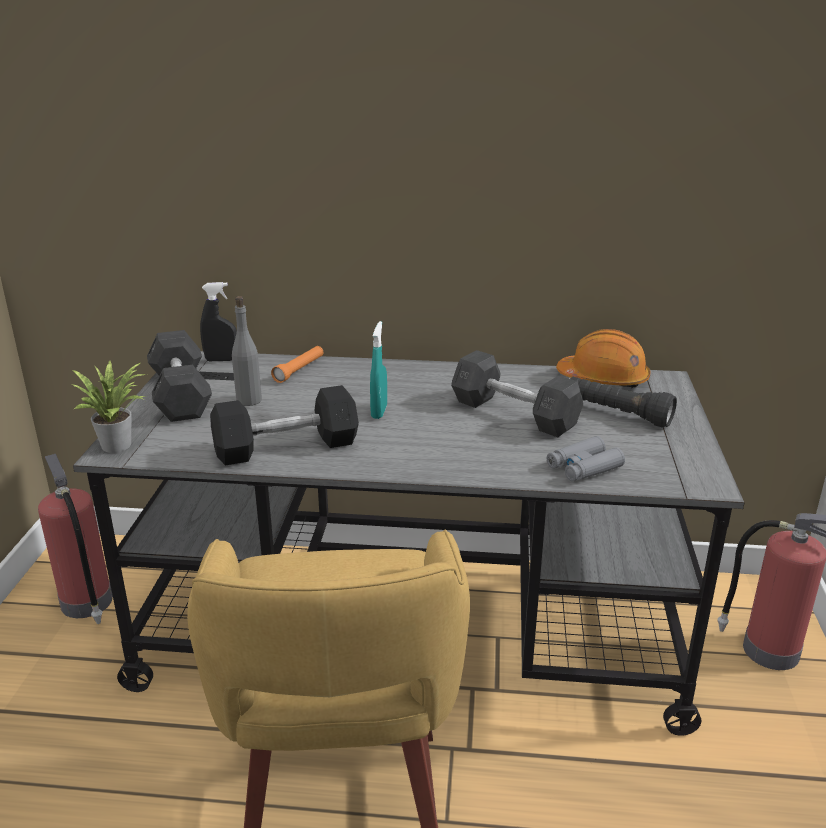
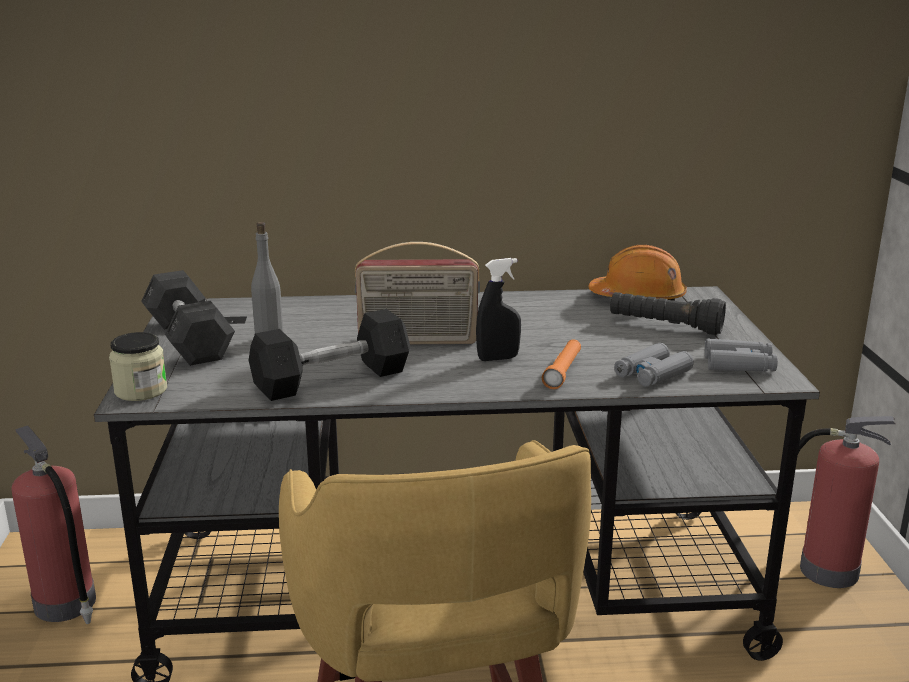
camera: 10 degrees left, 5 degrees down
potted plant [71,361,147,453] -> jar [109,332,167,401]
black spray bottle [200,282,237,361] -> black spray bottle moved to [476,258,521,361]
orange flashlight [271,346,324,383] -> orange flashlight moved to [542,339,581,389]
turquoise spray bottle [370,321,387,419] -> radio [355,242,480,344]
grey dumbbell [451,350,583,437] -> none
none -> grey binoculars [705,339,778,372]

